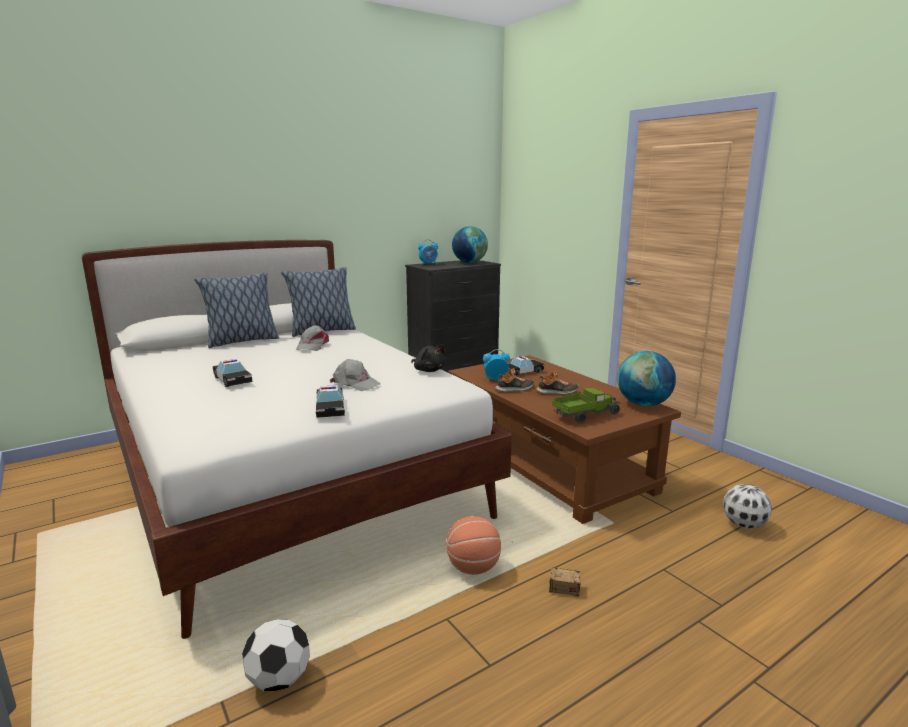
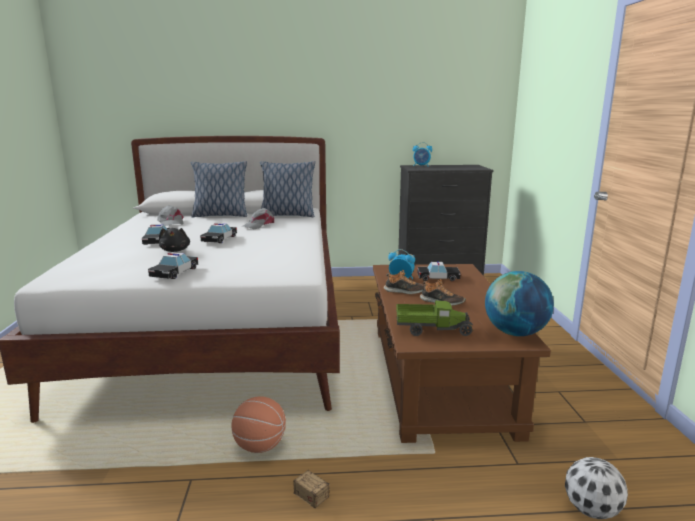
camera: 30 degrees right, 0 degrees up
football [242,619,310,692] -> none
grey cap [330,359,381,391] -> grey cap moved to [157,205,184,226]
black plush toy [411,344,446,372] -> black plush toy moved to [159,228,190,252]
globe [452,226,488,263] -> none
none -> toy car [200,223,237,243]

